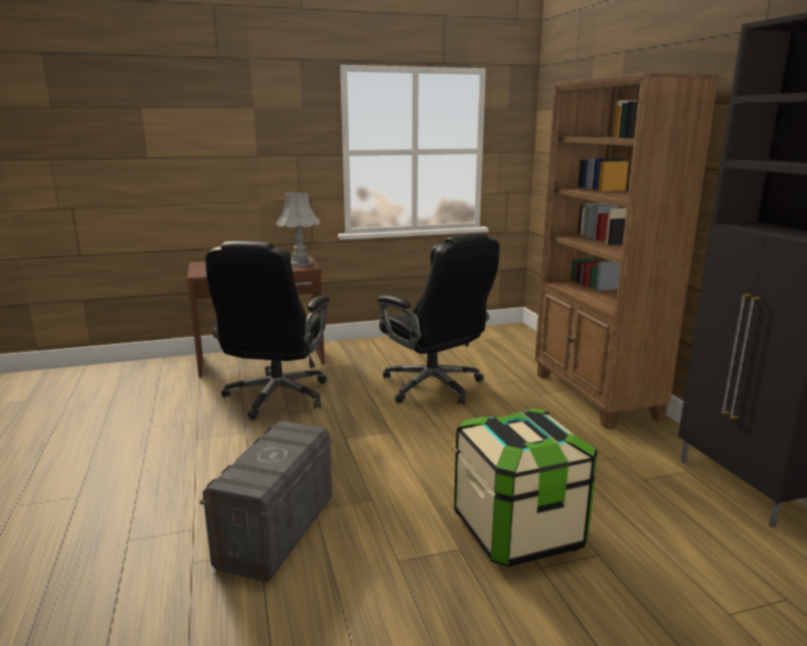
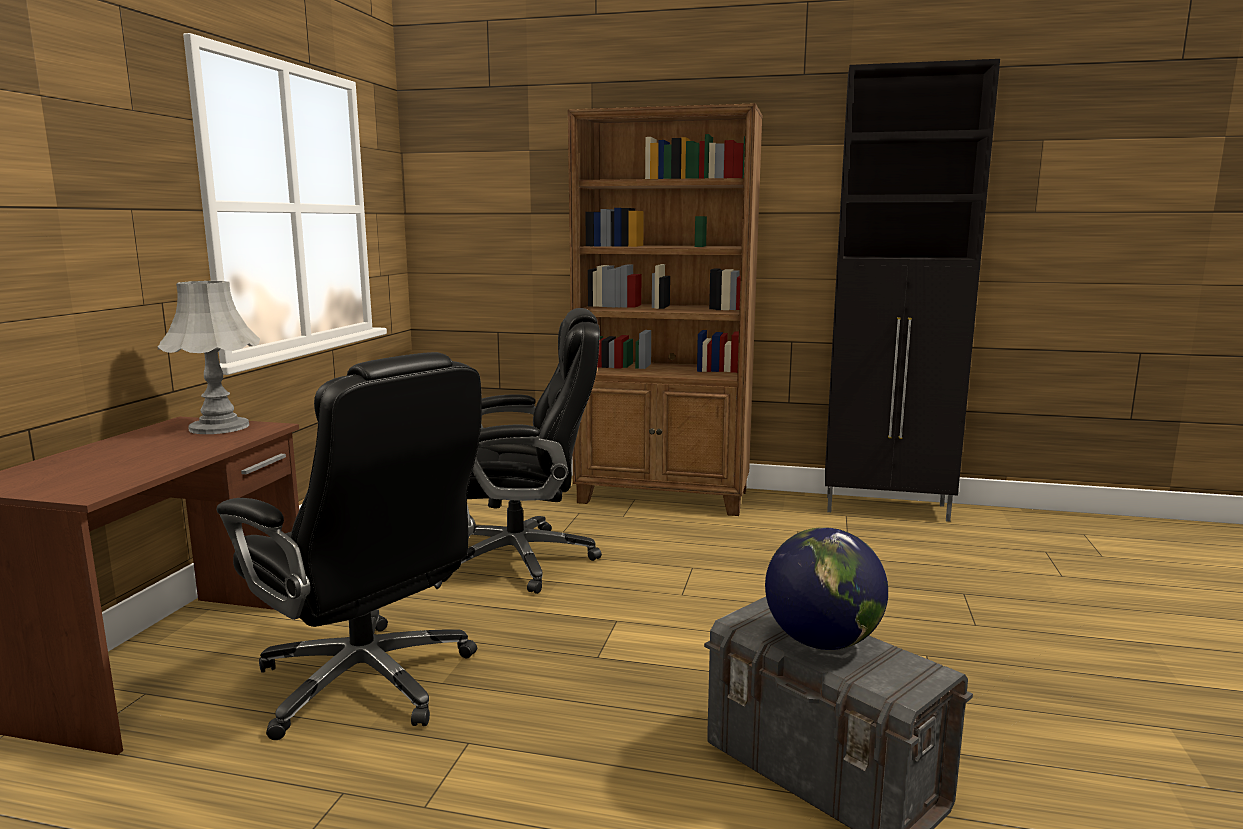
camera: 60 degrees left, 5 degrees down
storage box [454,408,598,567] -> none
none -> globe [765,527,888,650]

